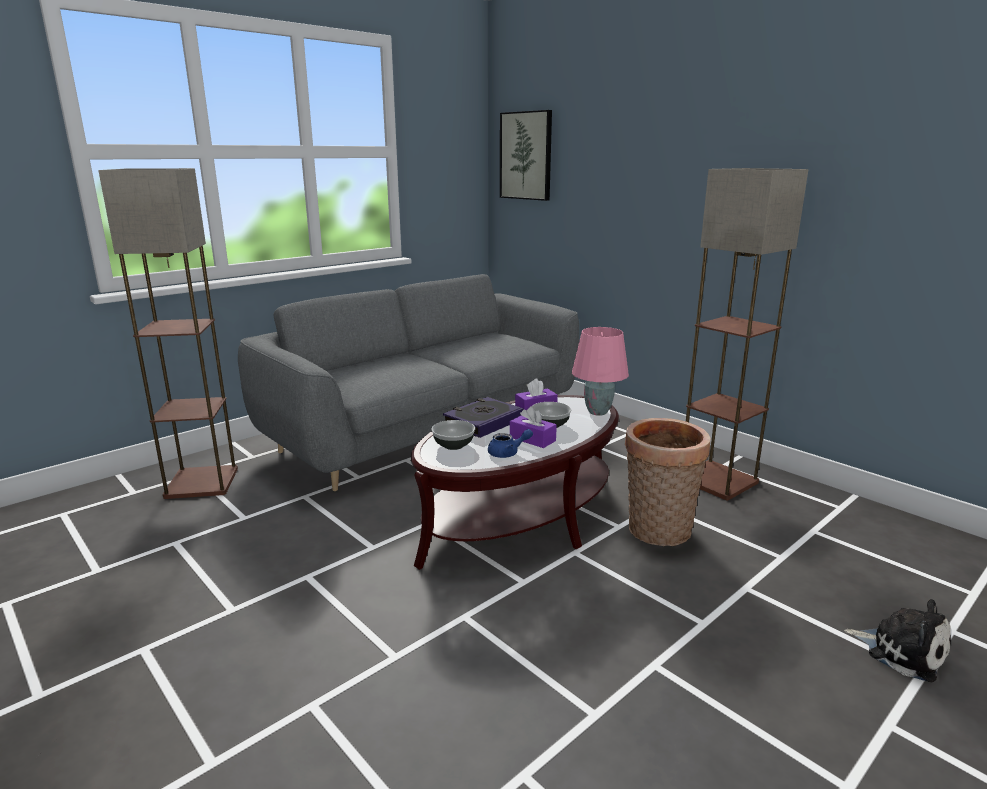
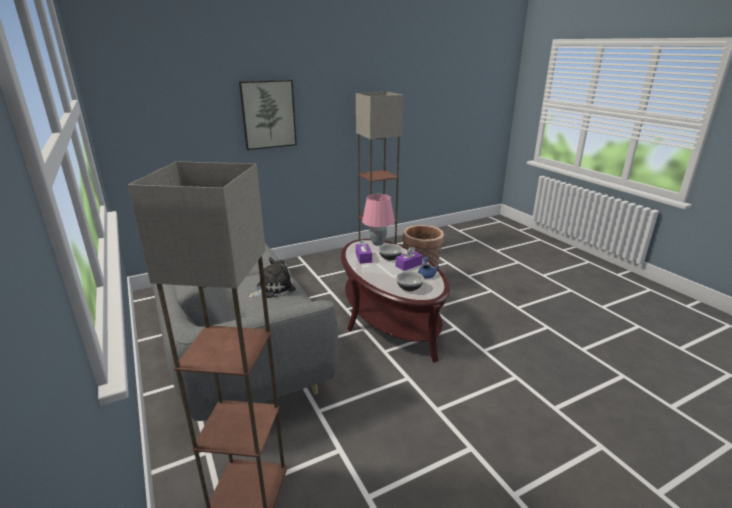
camera: 75 degrees left, 5 degrees up
book [443,397,524,438] -> none
picture [500,110,552,201] -> picture moved to [239,80,297,150]
plush toy [844,599,951,682] -> plush toy moved to [247,257,296,298]

